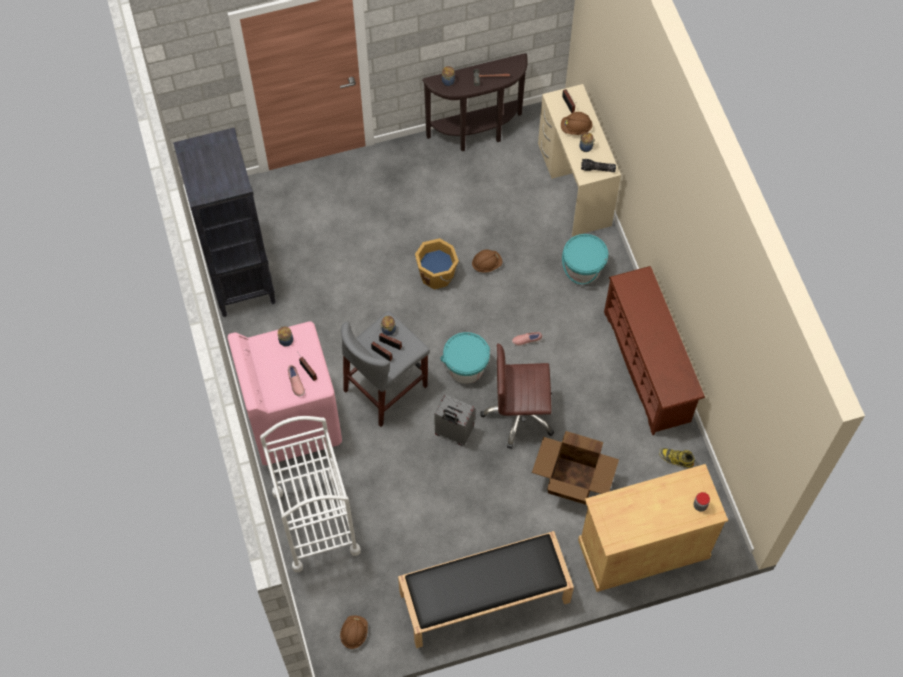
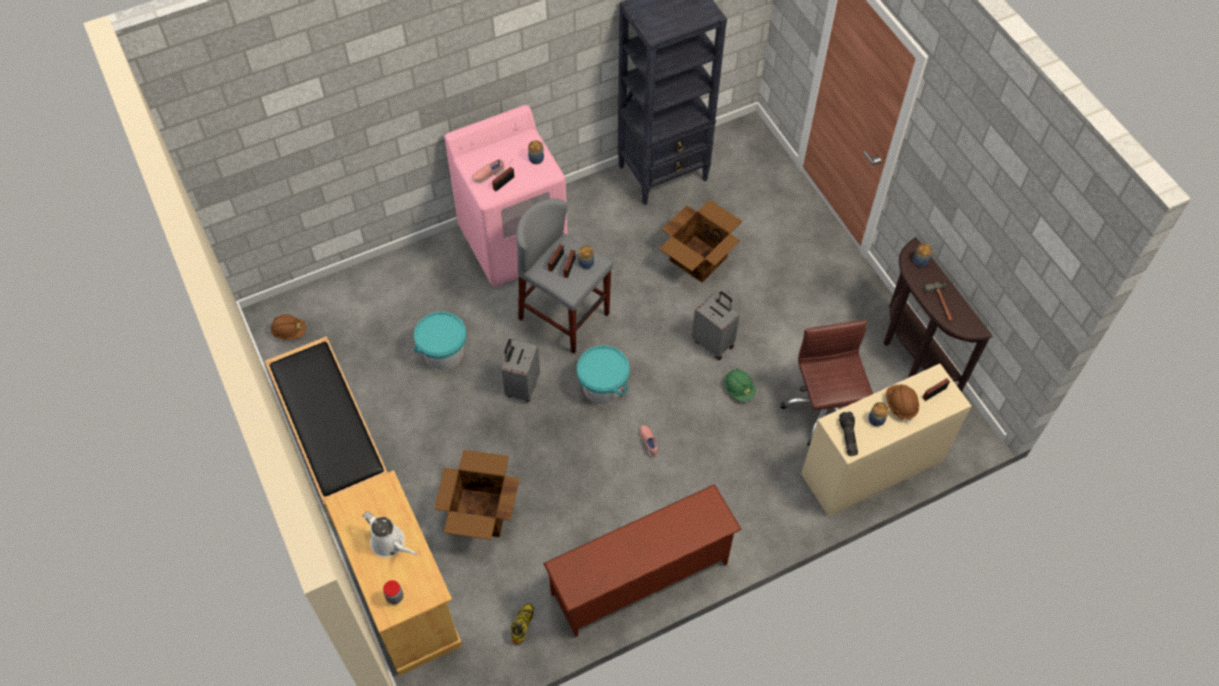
camera: 80 degrees right, 5 degrees down
white cart [260,416,361,572] -> none
orange bucket [415,238,459,290] -> grey suitcase [692,291,739,360]
brown hard hat [472,250,502,273] -> green hard hat [724,369,756,402]
brown office chair [480,344,554,449] -> brown office chair moved to [781,320,873,446]
turquoise bucket [562,234,608,284] -> turquoise bucket moved to [414,312,466,370]
none -> white watering can [362,511,418,557]
none -> cardboard box [659,200,742,282]

